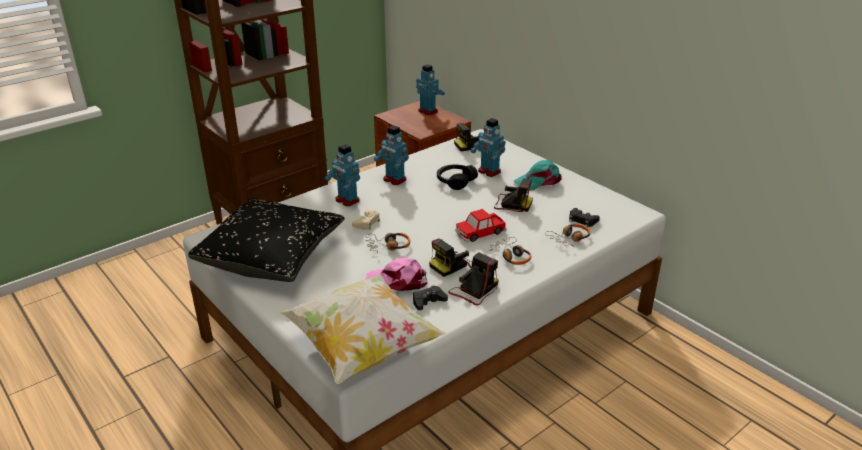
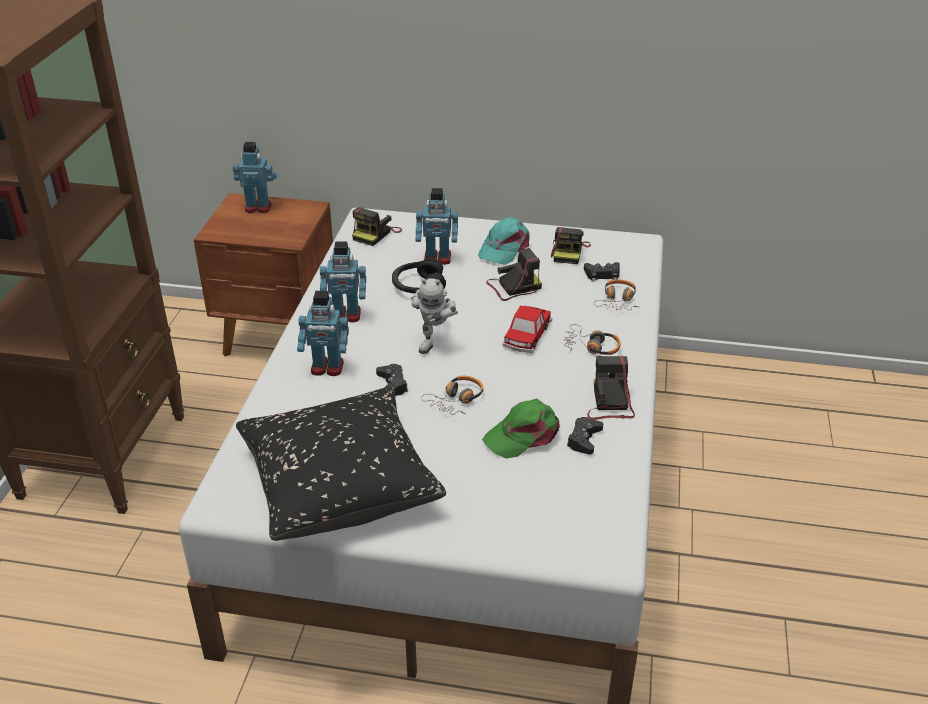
camera: 40 degrees left, 5 degrees up
pillow [279,274,446,384] -> none
beige game controller [352,210,380,230] -> black game controller [376,364,408,396]
pink cap [366,257,428,291] -> green cap [482,398,560,459]
camera [429,239,472,277] -> camera moved to [551,227,591,264]
none -> toy robot [411,278,458,354]

